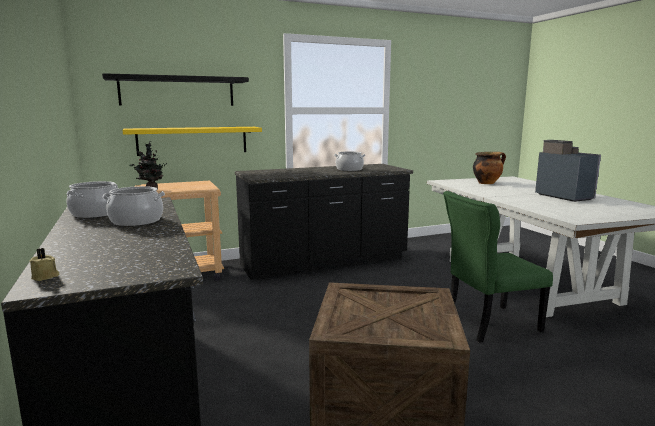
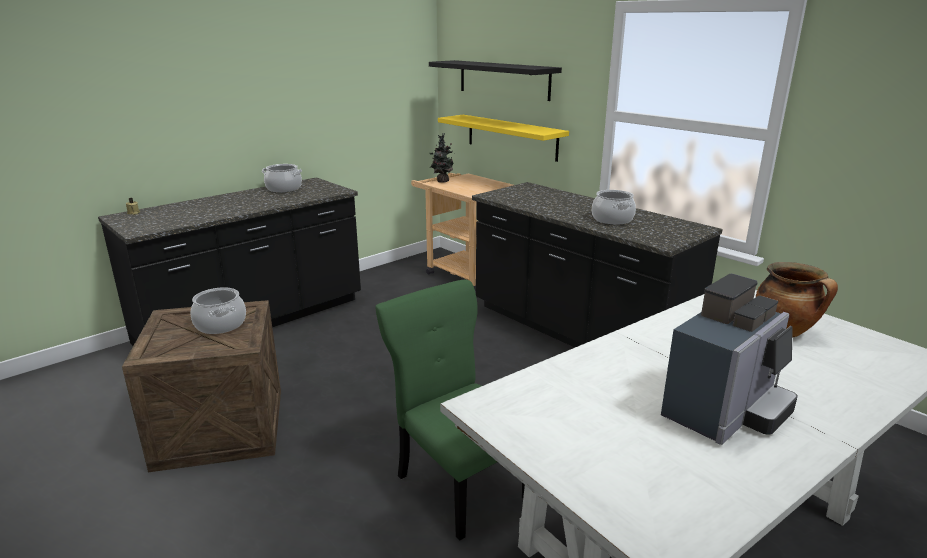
camera: 70 degrees right, 10 degrees up
cooking pot [102,186,165,226] -> cooking pot moved to [191,287,246,334]

